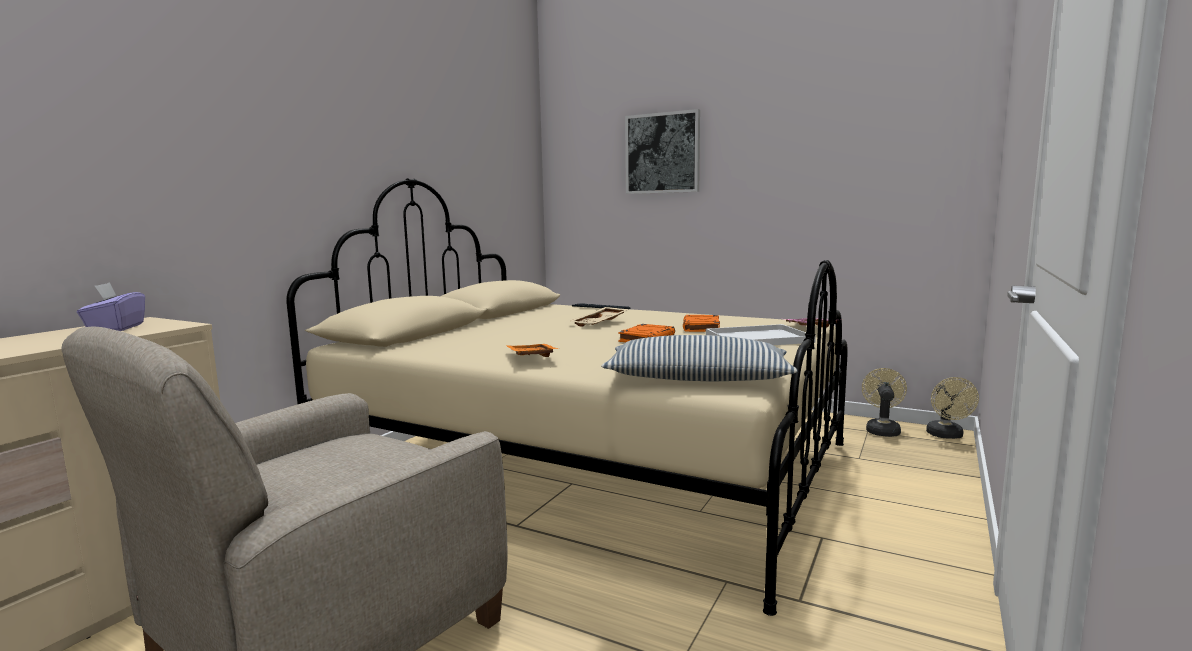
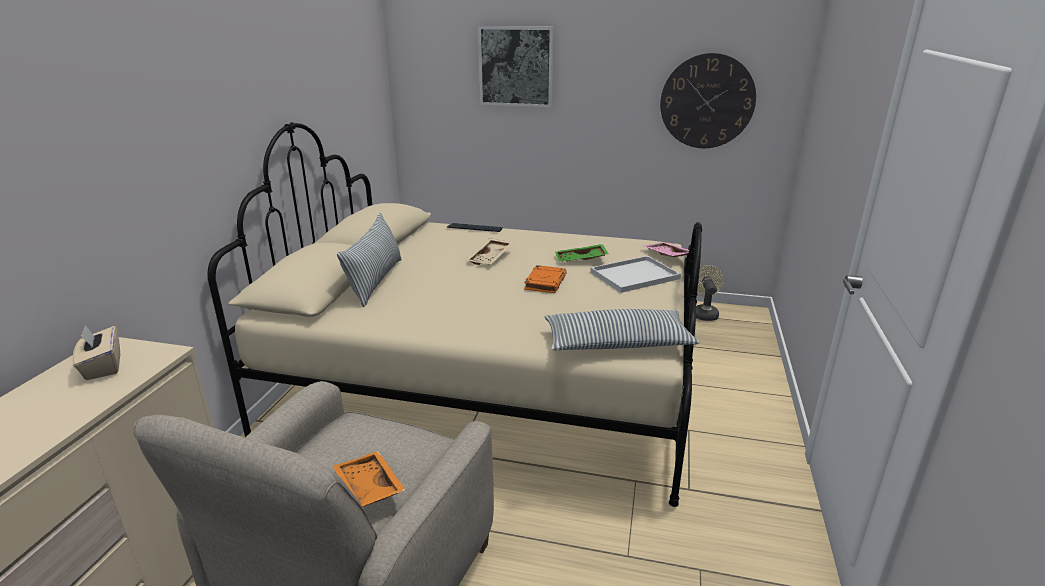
camera: 15 degrees left, 15 degrees up
purple tissue box [77,282,145,331] -> beige tissue box [72,325,120,380]
orange tray [507,344,559,357] -> orange tray moved to [333,451,405,507]
orange book [683,315,720,332] -> green tray [555,244,608,262]
beige fan [926,377,979,439] -> none
none -> pillow [337,213,402,307]
none -> wall clock [660,53,756,148]

